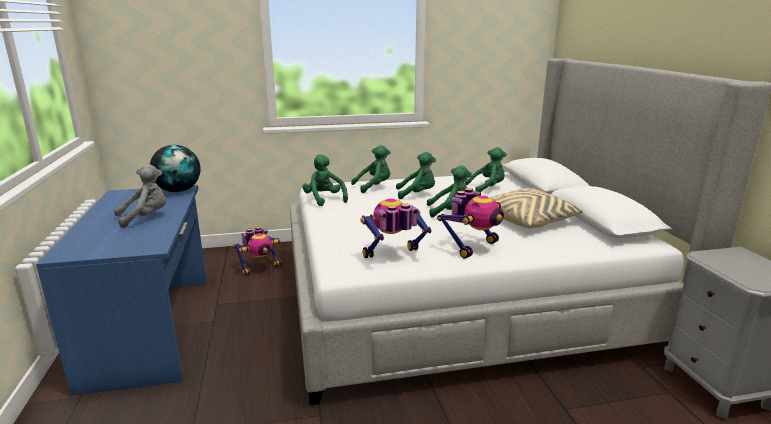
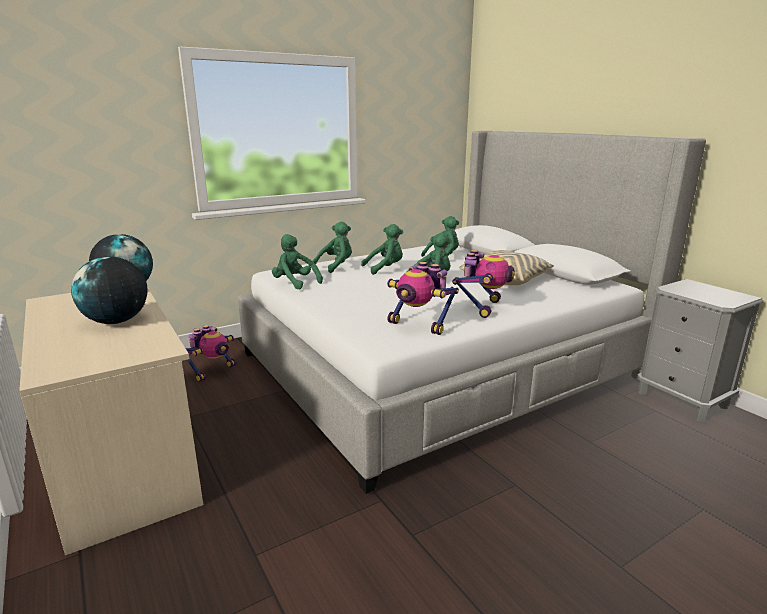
camera: 20 degrees left, 0 degrees up
blue desk [36,185,207,396] -> beige desk [19,287,203,556]
grey plush toy [114,164,166,228] -> globe [71,256,148,324]
toy robot [360,199,432,258] -> toy robot turned 105 degrees counterclockwise [387,262,459,335]

